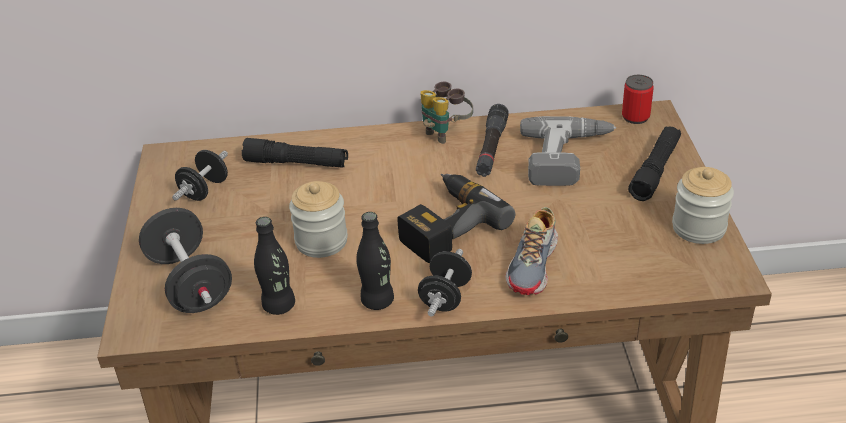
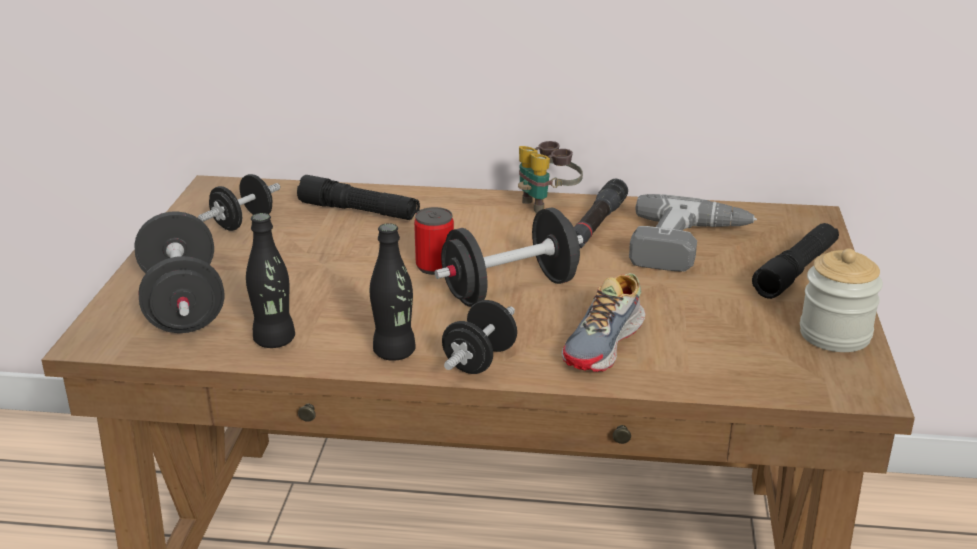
camera: 10 degrees right, 10 degrees down
jar [289,181,348,258] -> none
power drill [398,174,515,263] -> black dumbbell [435,207,583,307]
can [622,75,654,124] -> can moved to [414,207,454,275]

